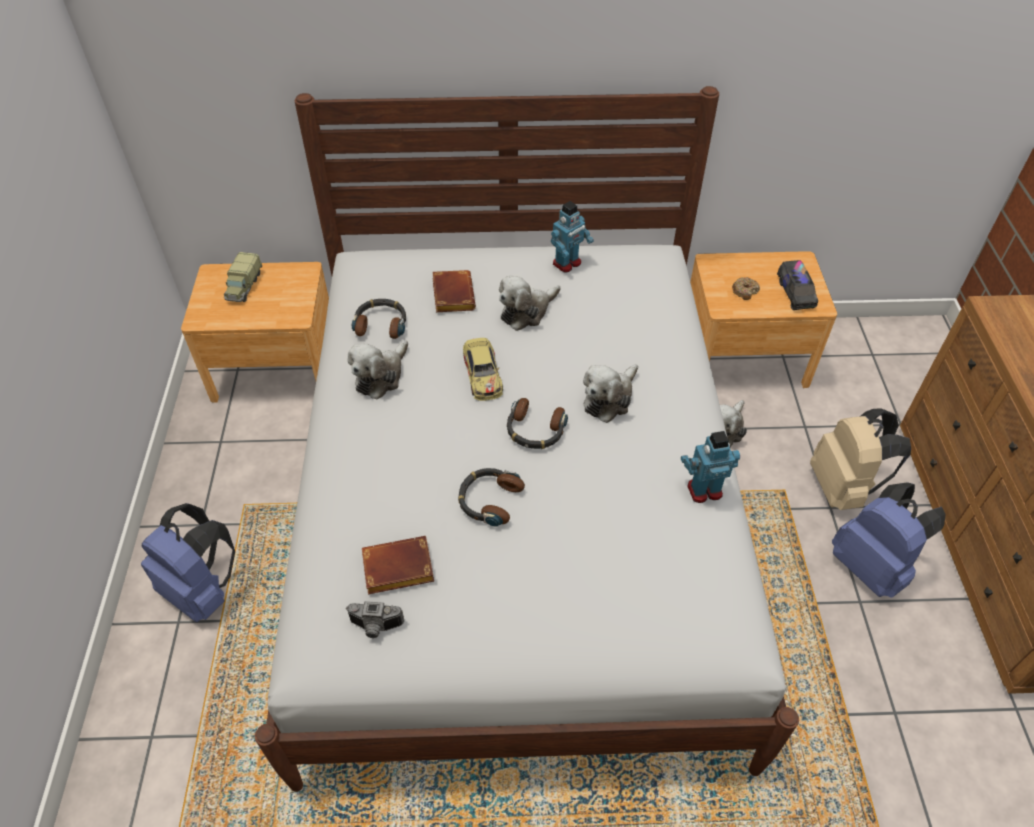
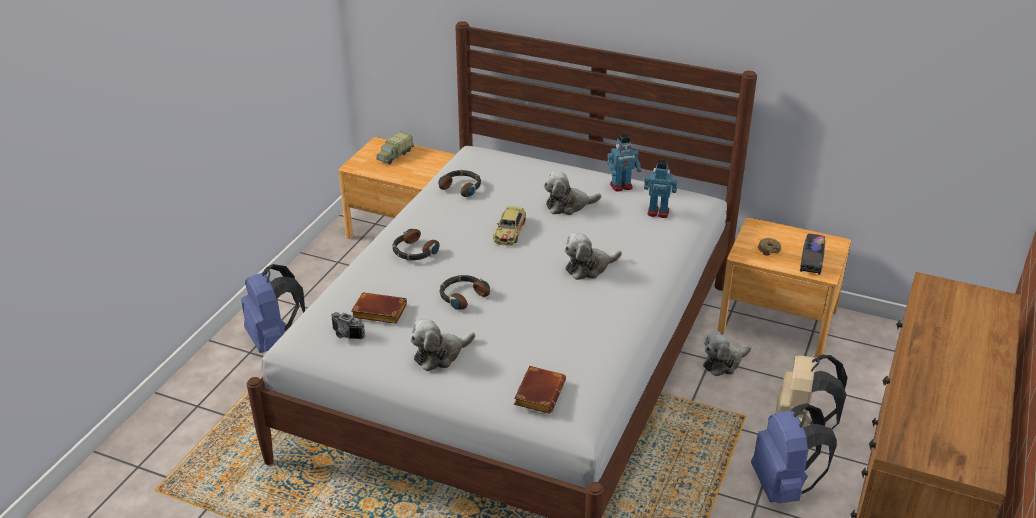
camera: 25 degrees right, 15 degrees down
plush toy [348,340,408,400] -> plush toy moved to [410,319,475,371]
brown book [432,270,476,312] -> brown book moved to [514,366,566,414]
headphones [507,398,568,449] -> headphones moved to [392,229,440,261]
toy robot [681,431,740,503] -> toy robot moved to [644,159,678,218]

